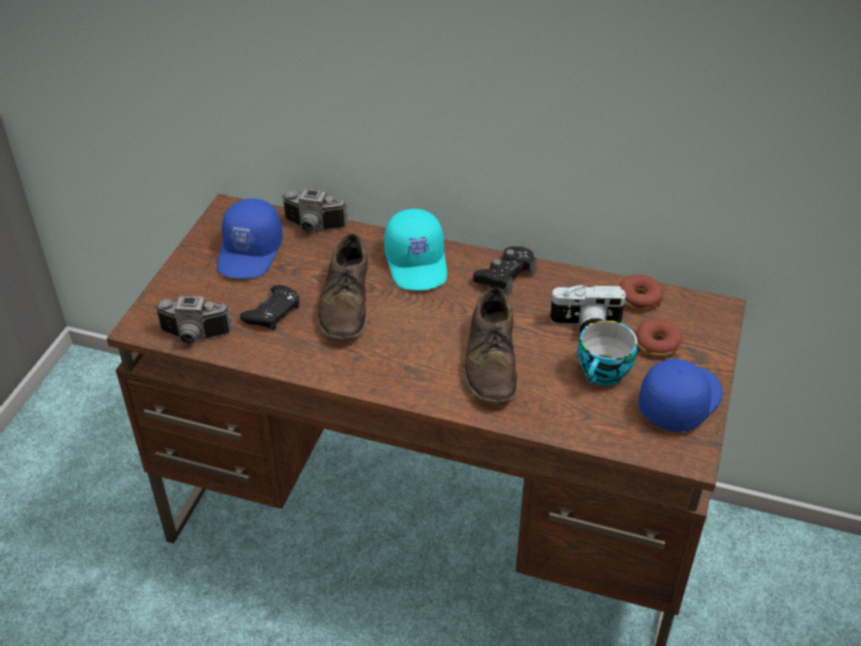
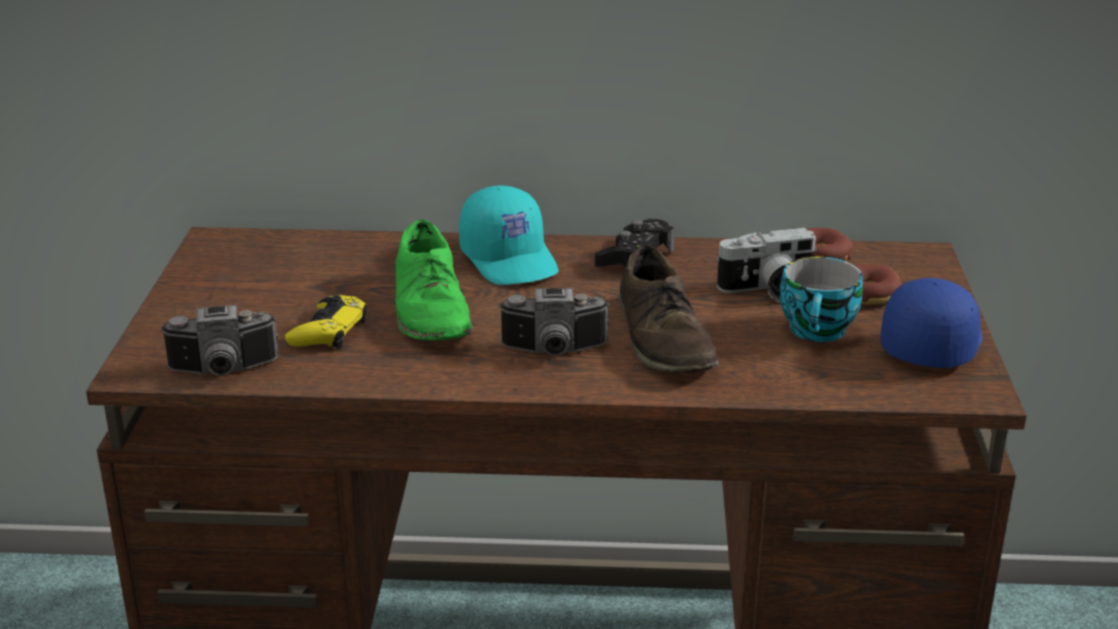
camera: 15 degrees left, 15 degrees down
blue cap [217,199,283,279] -> none
black game controller [240,285,300,330] -> yellow game controller [285,295,367,349]
camera [282,189,348,233] -> camera moved to [498,288,610,356]
brown shoe [318,234,368,339] -> green shoe [395,219,473,340]

